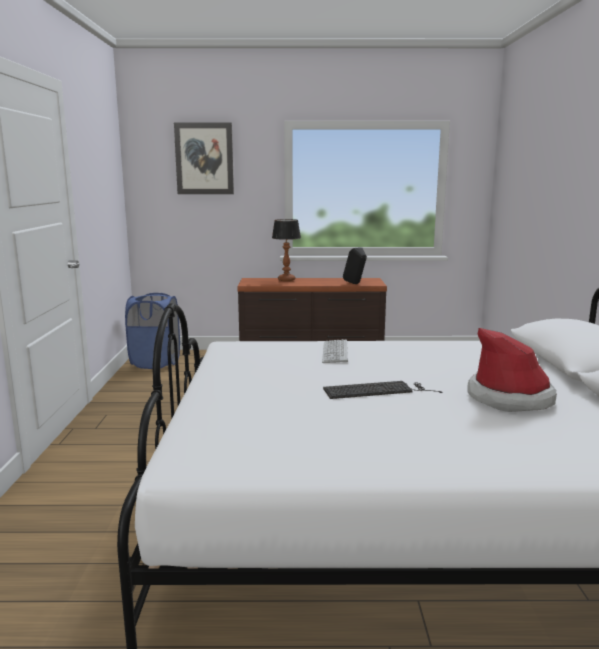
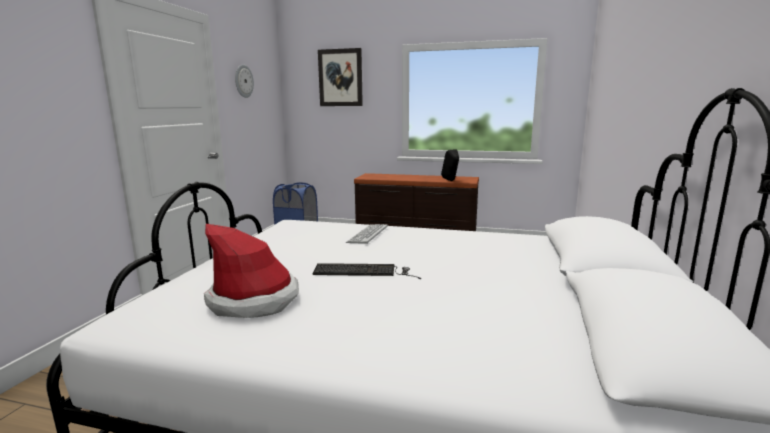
camera: 15 degrees right, 0 degrees up
table lamp [272,219,301,281] -> none
hat [467,328,557,412] -> hat moved to [204,224,299,318]
none -> wall clock [235,64,254,98]

